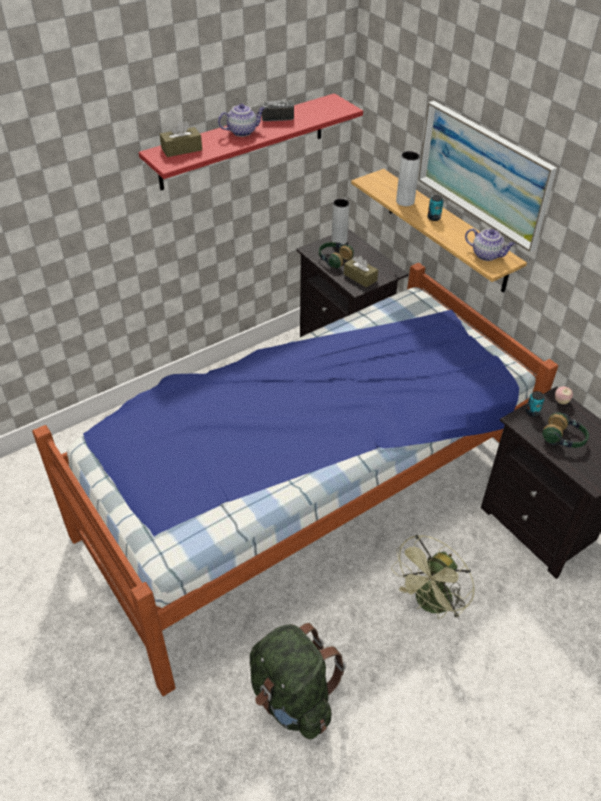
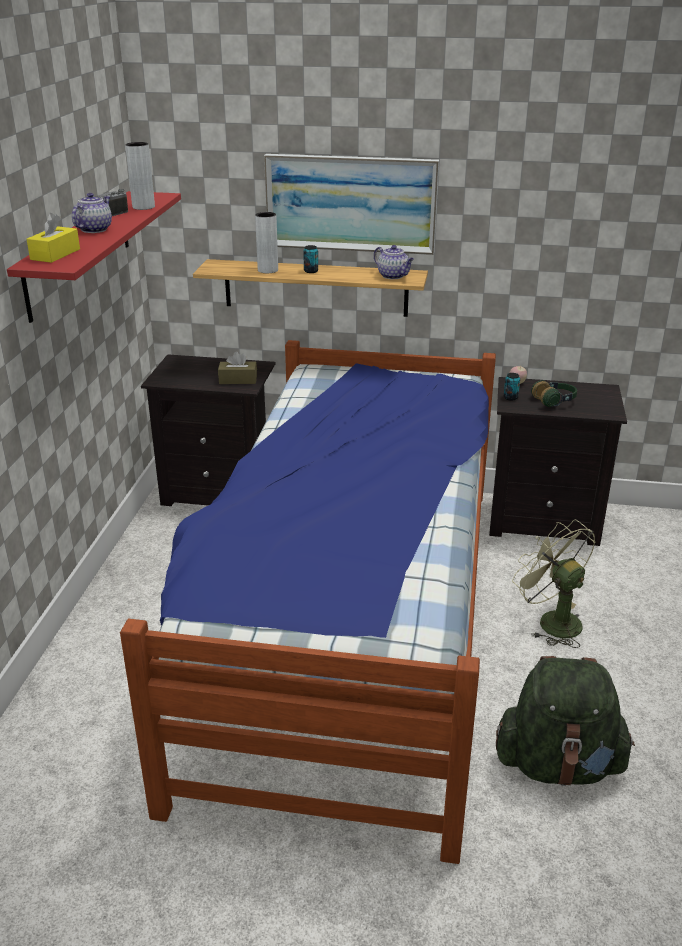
camera: 45 degrees left, 15 degrees down
brown tissue box [160,120,202,157] -> yellow tissue box [27,213,80,263]
headphones [319,242,354,268] -> none
grey vase [331,199,350,245] -> grey vase moved to [125,142,155,210]
green fan [391,535,475,620] -> green fan turned 150 degrees clockwise [512,519,595,648]
teapot [465,228,515,261] -> teapot turned 60 degrees clockwise [374,245,414,279]

